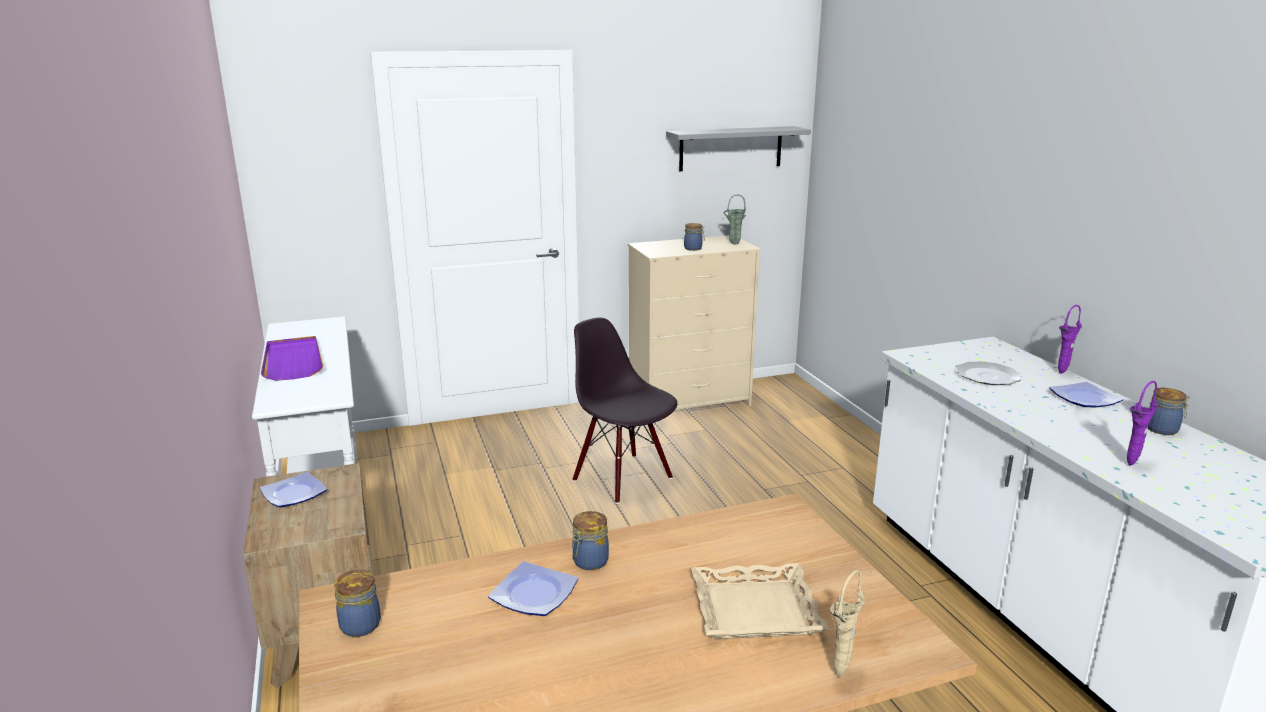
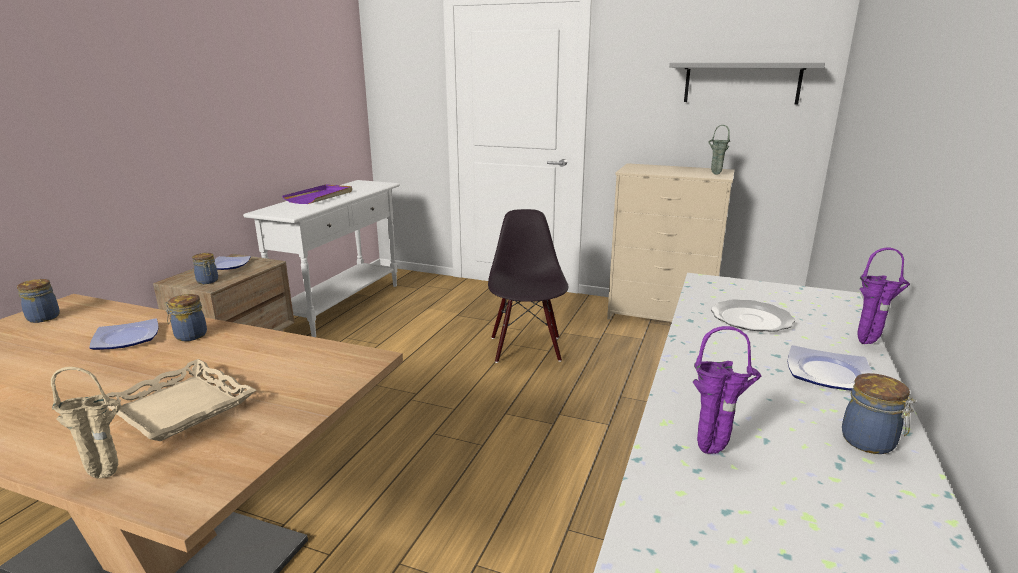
camera: 40 degrees right, 0 degrees up
jar [684,223,705,251] -> jar moved to [192,253,218,284]

